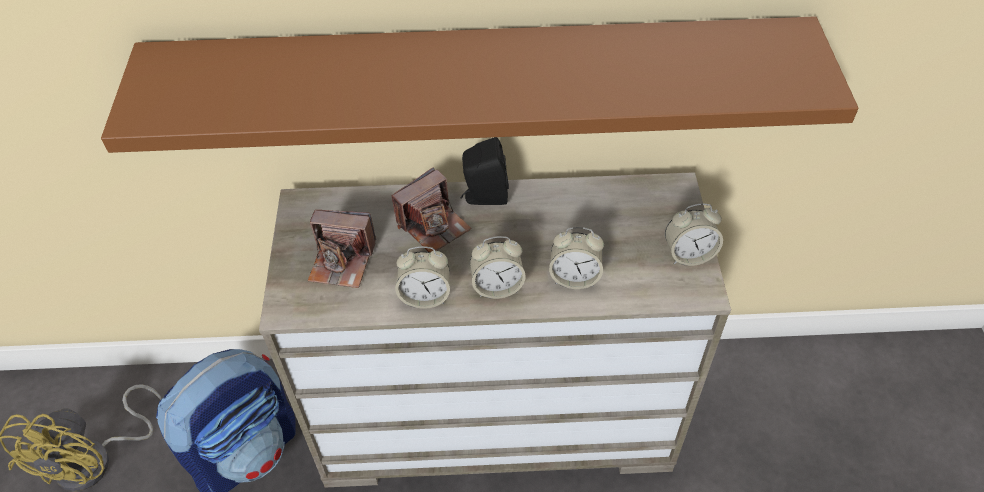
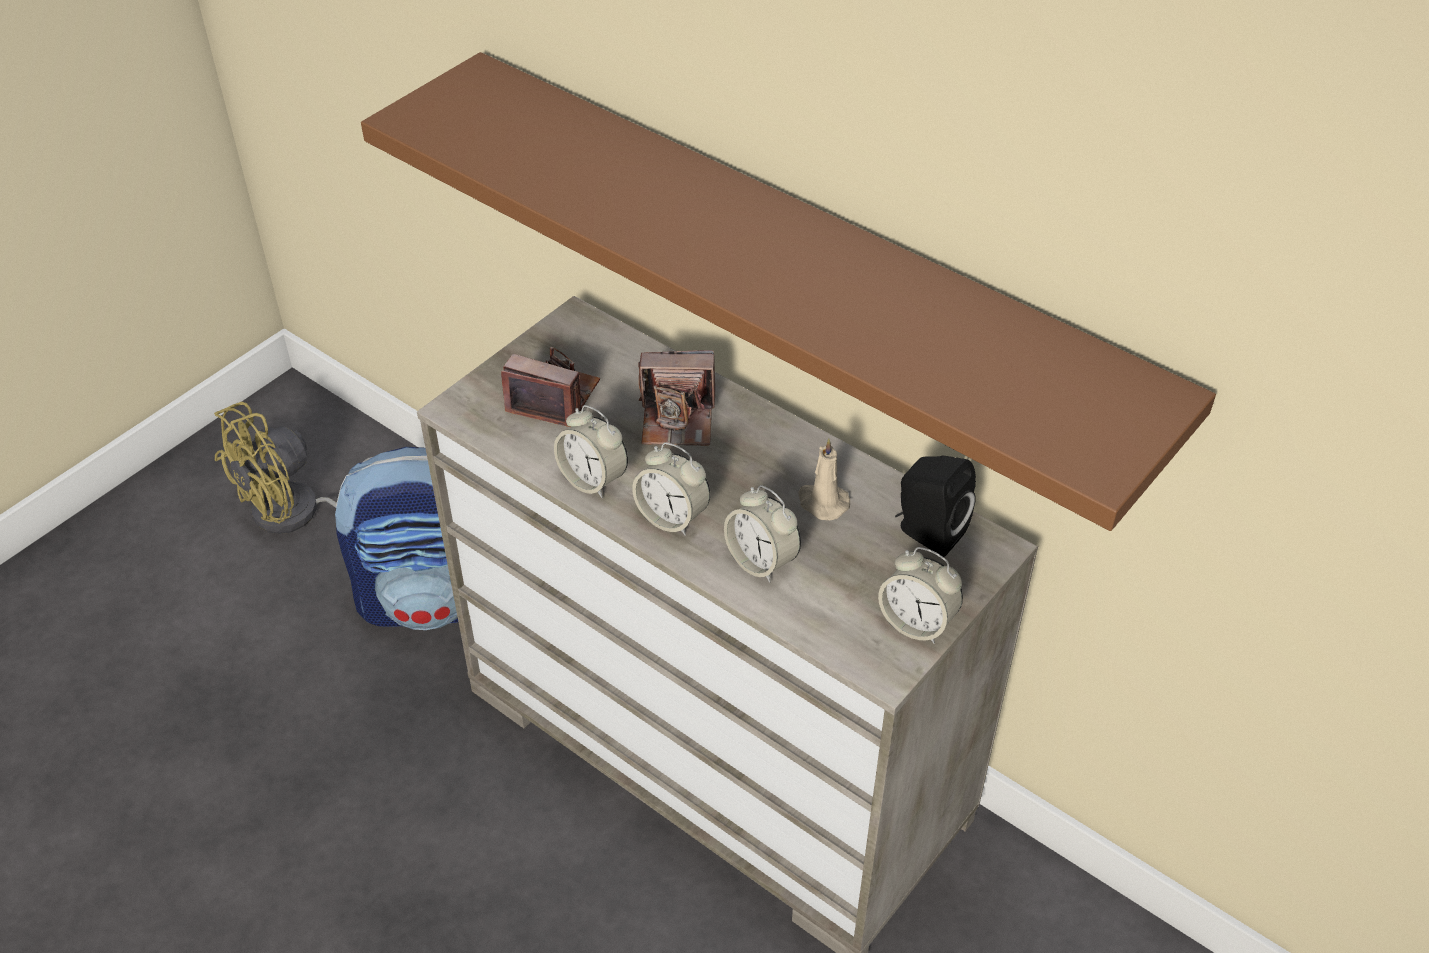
camera: 40 degrees right, 5 degrees down
camera [307,210,376,288] -> camera turned 150 degrees clockwise [501,347,600,427]
black speaker [460,137,509,205] -> black speaker moved to [895,455,976,557]
none -> beige candle [798,438,850,520]

